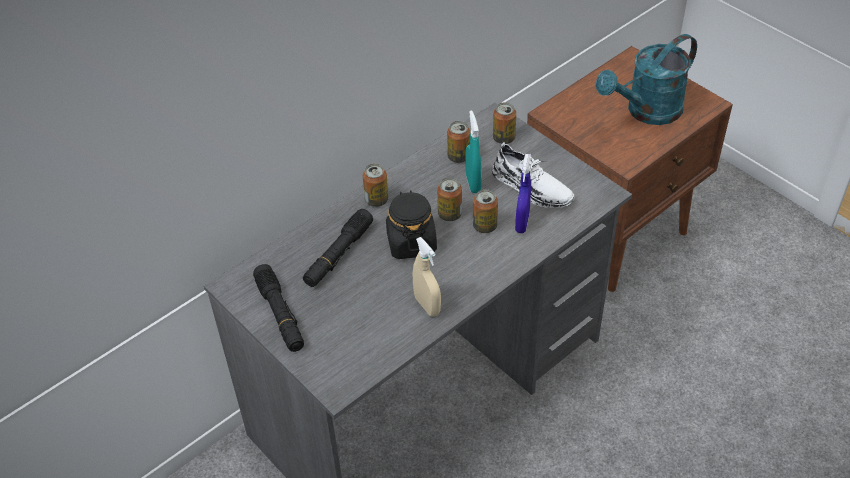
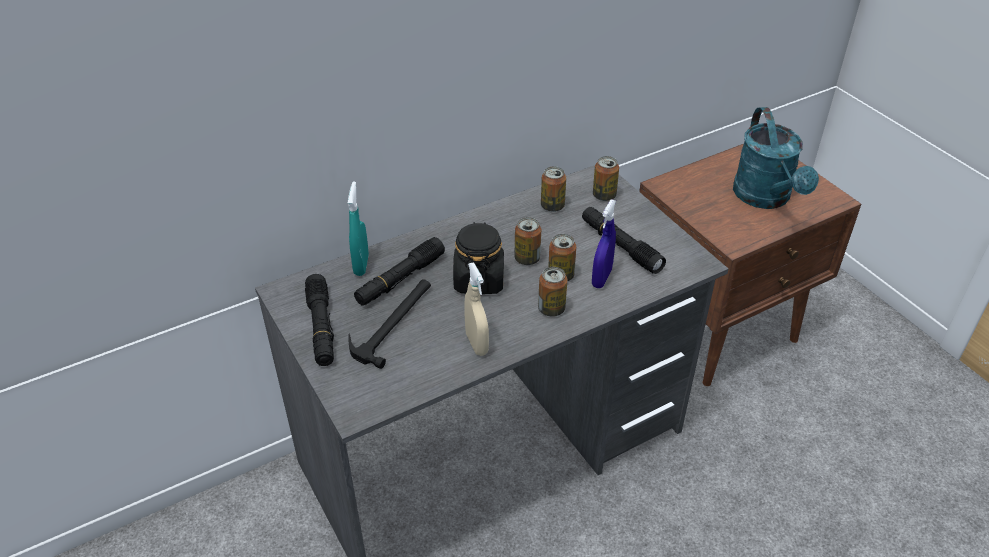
camera: 10 degrees right, 5 degrees down
can [363,164,388,207] -> can moved to [538,267,568,317]
turquoise spray bottle [465,110,482,193] -> turquoise spray bottle moved to [348,181,369,276]
white shoe [492,142,575,208] -> black flashlight [582,207,666,274]
turquoise watering can [596,34,697,125] -> turquoise watering can turned 75 degrees counterclockwise [733,107,819,209]
none -> hammer [348,279,431,369]

